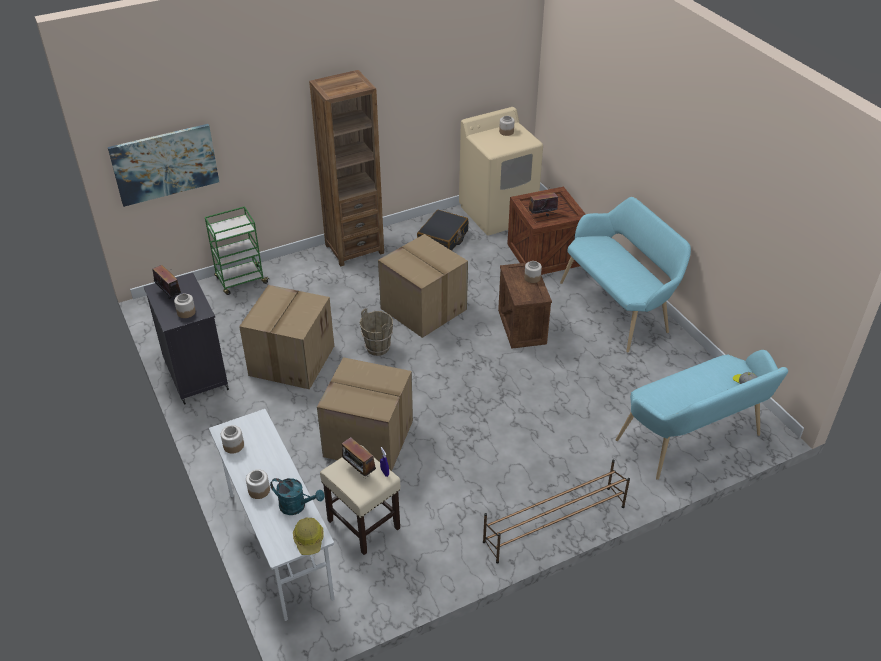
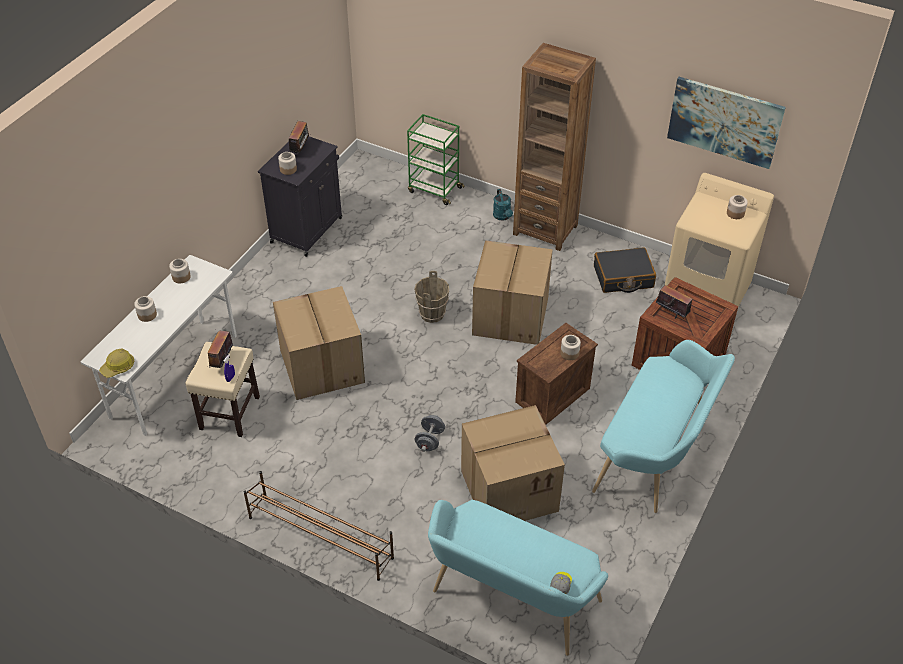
camera: 55 degrees right, 5 degrees up
picture [108,124,219,207] -> picture moved to [667,77,786,169]
cardboard box [239,285,334,390] -> cardboard box moved to [461,405,565,521]
turquoise watering can [270,478,325,515] -> turquoise watering can moved to [493,189,513,221]
none -> grey dumbbell [415,415,445,452]

